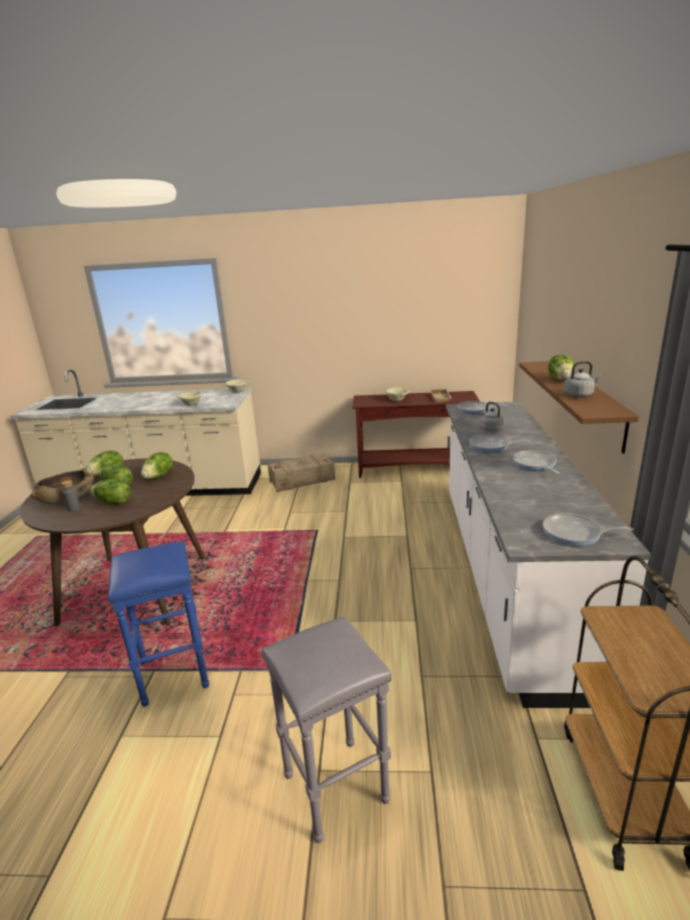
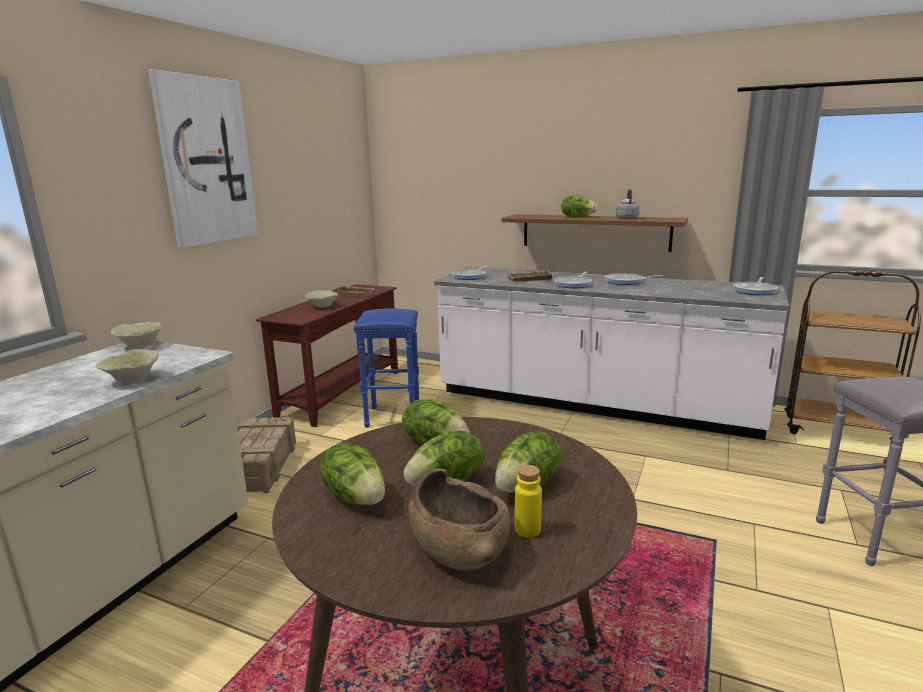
camera: 70 degrees left, 5 degrees down
grey bottle [61,480,80,512] -> yellow bottle [515,465,542,537]
blue stool [108,541,209,707] -> blue stool moved to [354,308,419,428]
grey kettle [480,402,504,431] -> beige tray [507,270,554,282]
none -> picture [148,69,258,248]

